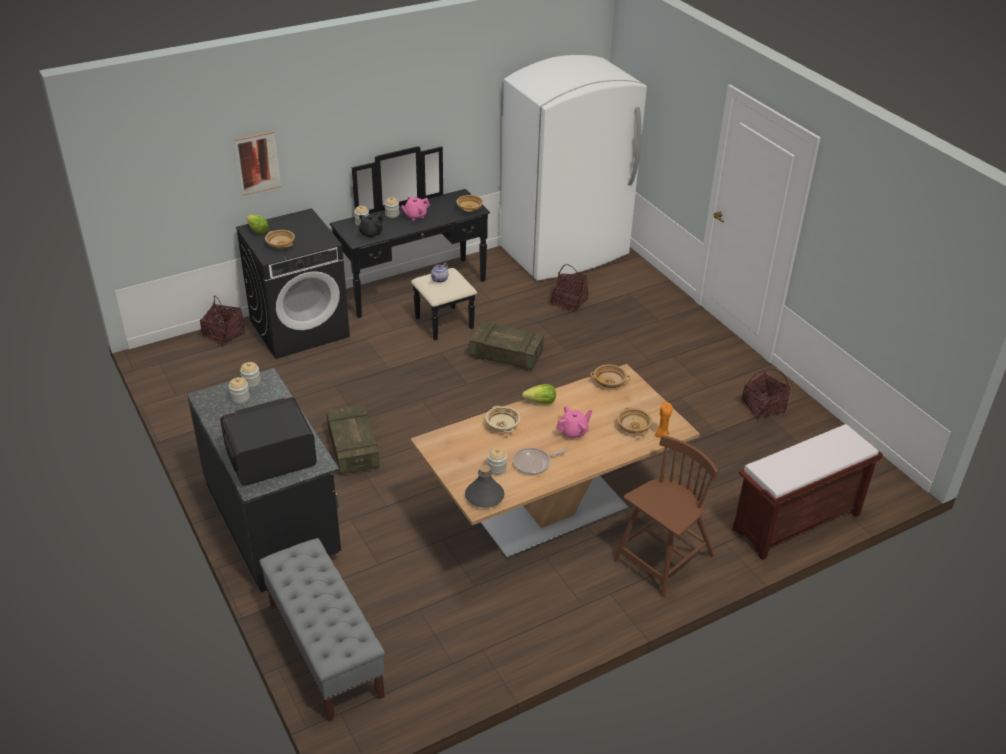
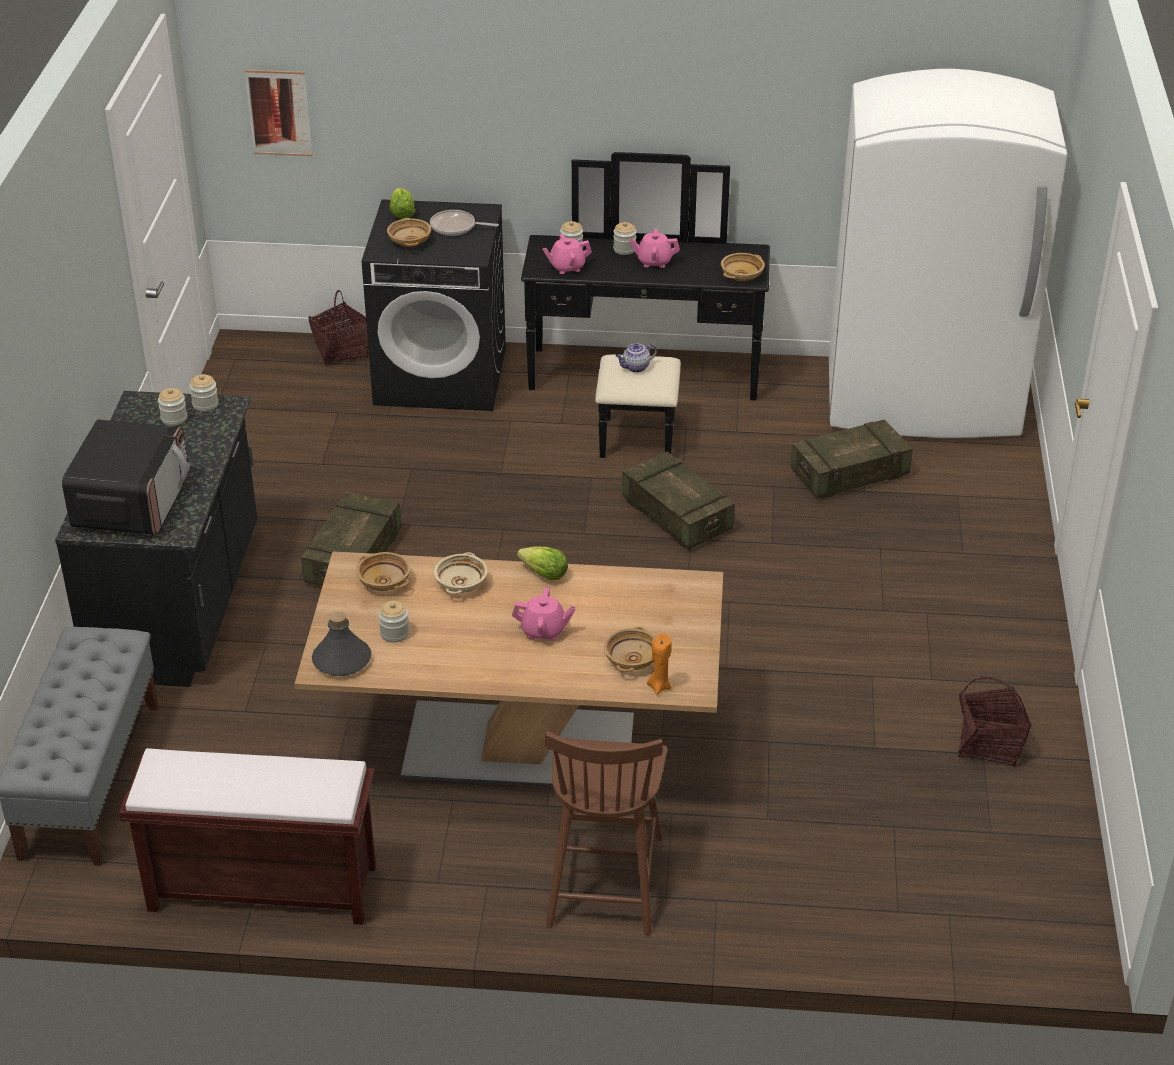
camera: 35 degrees right, 0 degrees up
microwave [220,396,317,486] -> microwave turned 90 degrees clockwise [62,420,190,535]
picture [235,131,281,196] -> picture moved to [245,70,312,156]
black teapot [358,214,383,239] -> pink teapot [543,234,592,274]
frying pan [513,448,567,475] -> frying pan moved to [430,210,499,236]
basket [550,264,588,313] -> crate [791,419,913,499]
beige bowl [590,364,631,388] -> beige bowl moved to [356,552,410,591]
brown chair [614,435,718,598] -> brown chair turned 105 degrees clockwise [545,731,667,936]
brown bench [732,424,883,560] -> brown bench moved to [119,748,376,925]

